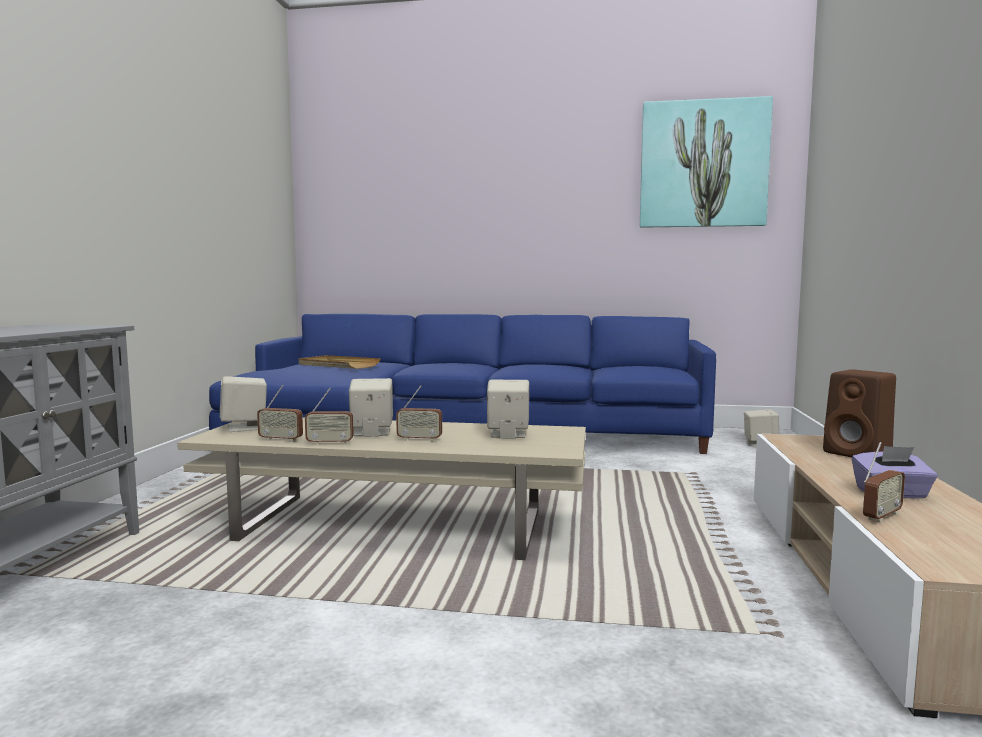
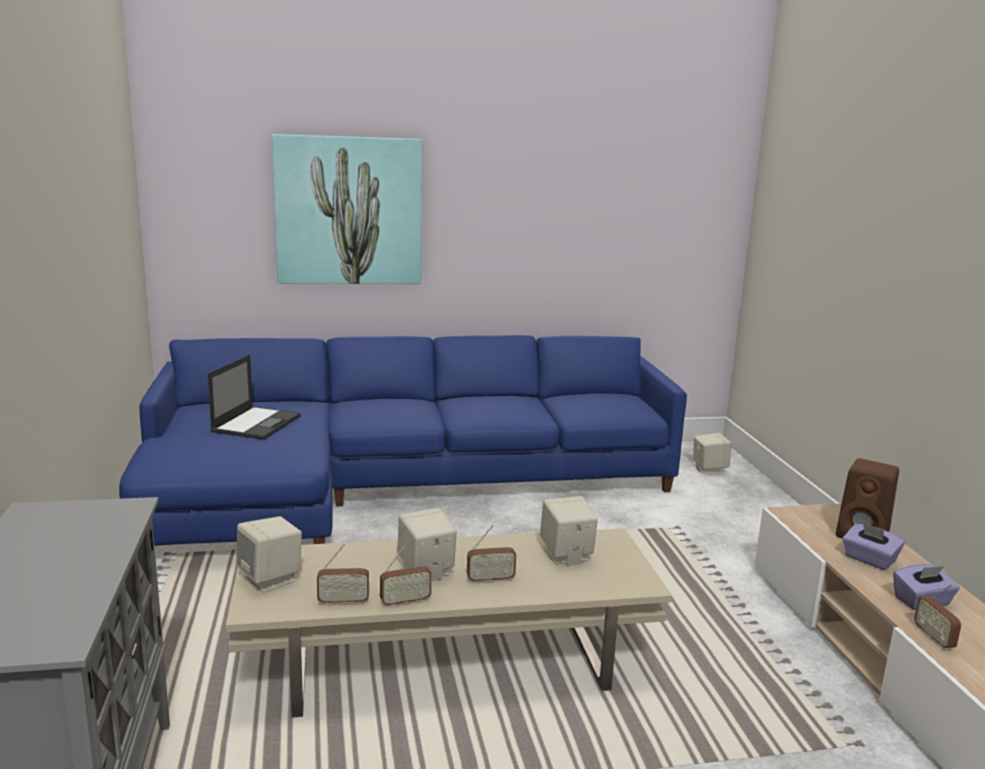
camera: 20 degrees left, 10 degrees up
beige tray [299,355,381,369] -> laptop [208,355,301,440]
picture [640,96,773,228] -> picture moved to [272,134,423,284]
radio [863,442,905,523] -> radio turned 135 degrees clockwise [914,584,961,649]
none -> purple tissue box [843,522,905,570]

